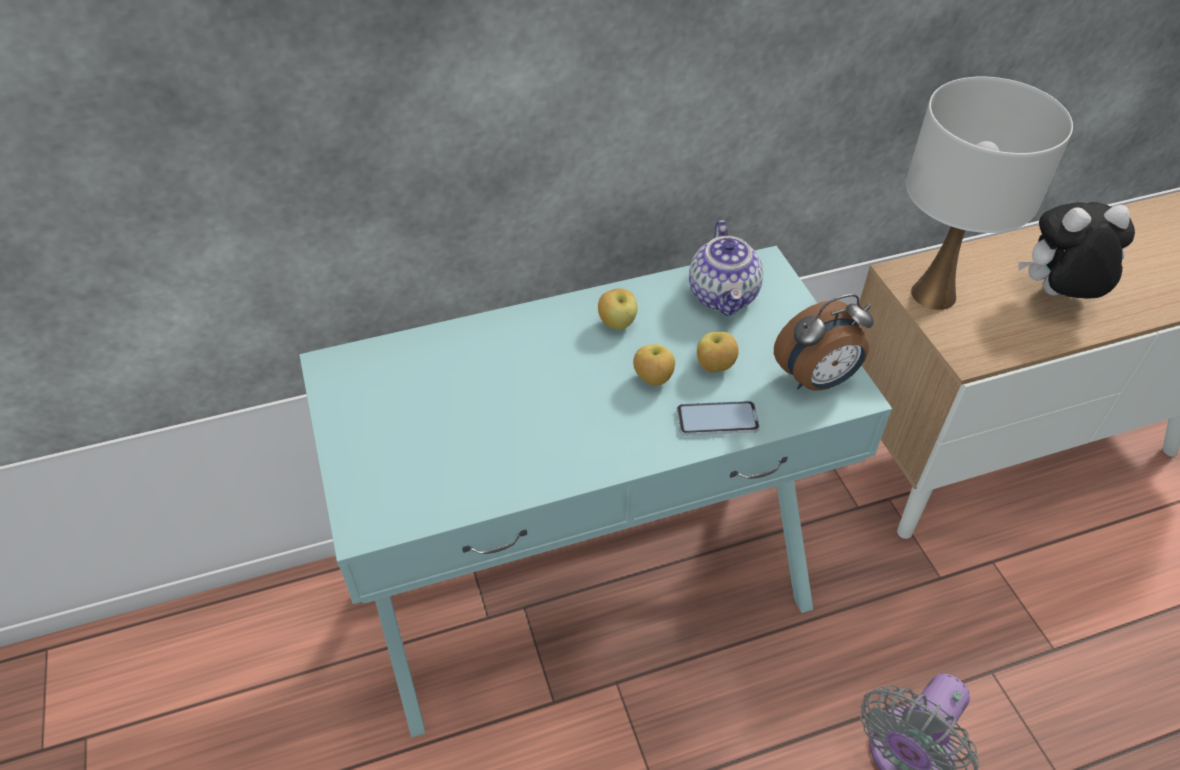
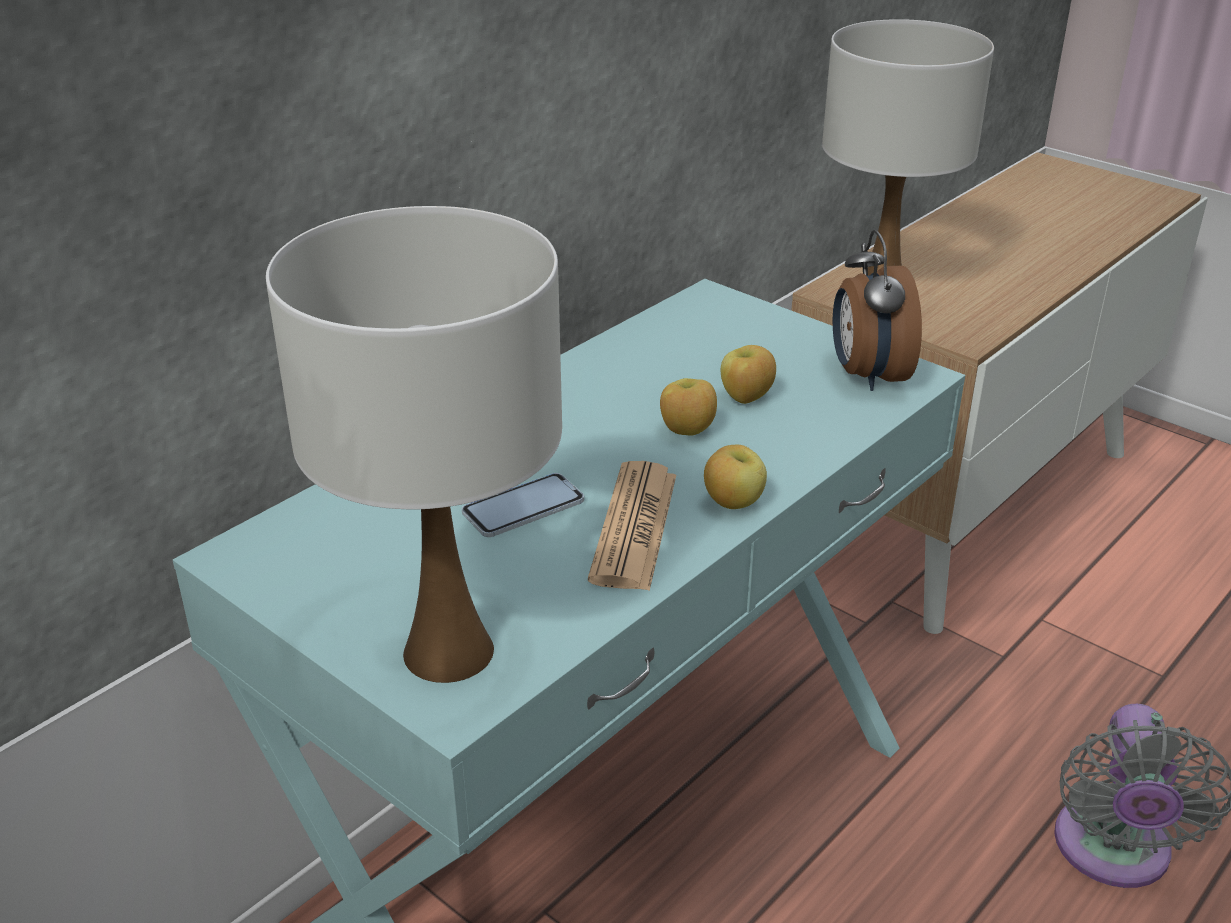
camera: 30 degrees left, 15 degrees down
apple [598,288,638,329] -> apple moved to [704,445,767,509]
phone [676,401,760,436] -> phone moved to [462,473,584,537]
teapot [689,220,763,316] -> none
alarm clock [774,294,874,390] -> alarm clock turned 135 degrees clockwise [833,230,922,391]
plush toy [1019,202,1135,299] -> none
none -> white table lamp [266,206,562,683]
none -> newspaper [588,461,676,591]

